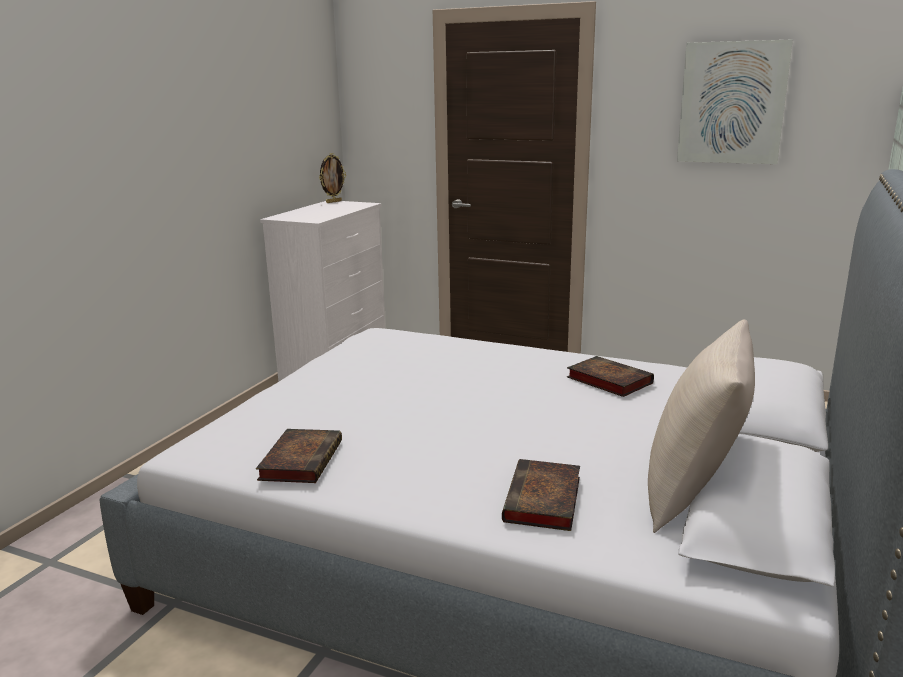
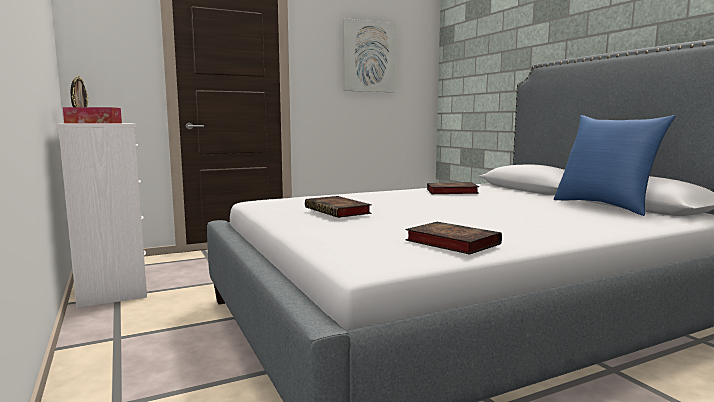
camera: 50 degrees left, 10 degrees down
book [502,459,580,531] -> book moved to [305,196,372,218]
beige pillow [648,319,755,533] -> blue pillow [554,115,676,216]
none -> tissue box [63,107,122,124]

